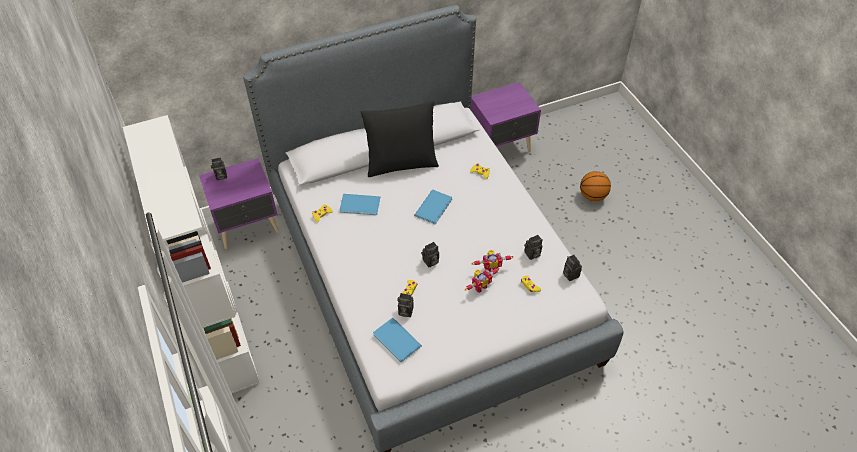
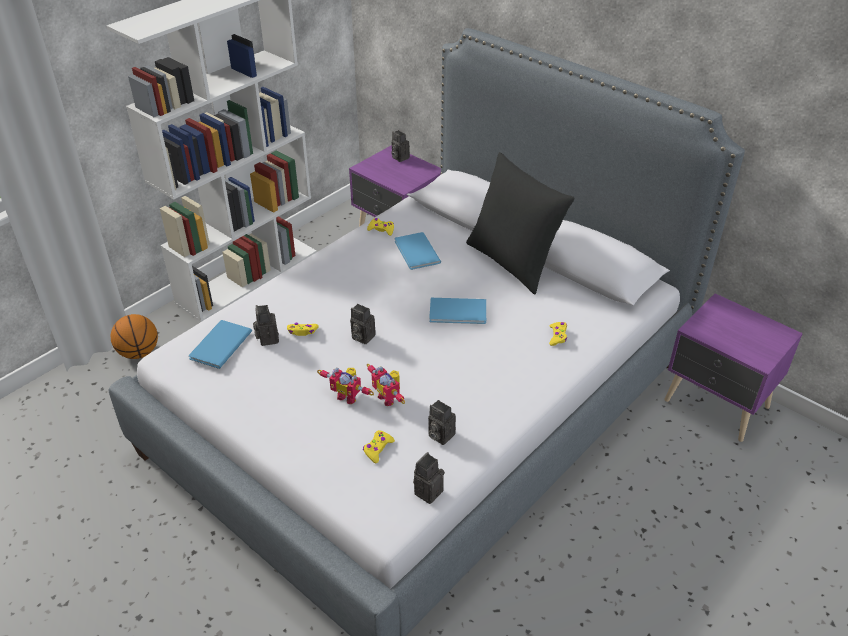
camera: 65 degrees right, 10 degrees down
basketball [580,171,611,201] -> basketball moved to [111,314,158,359]

